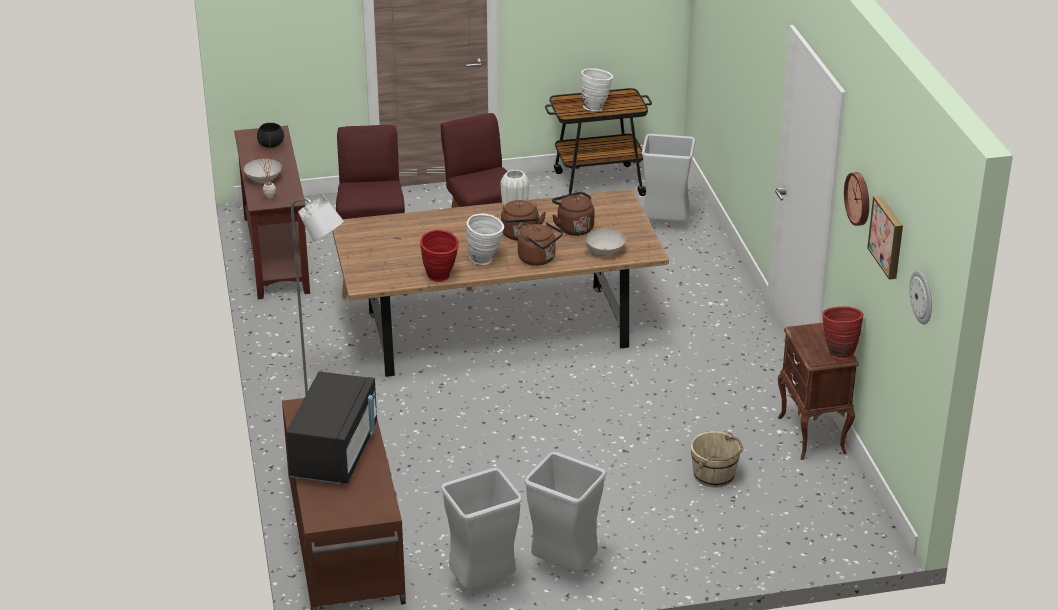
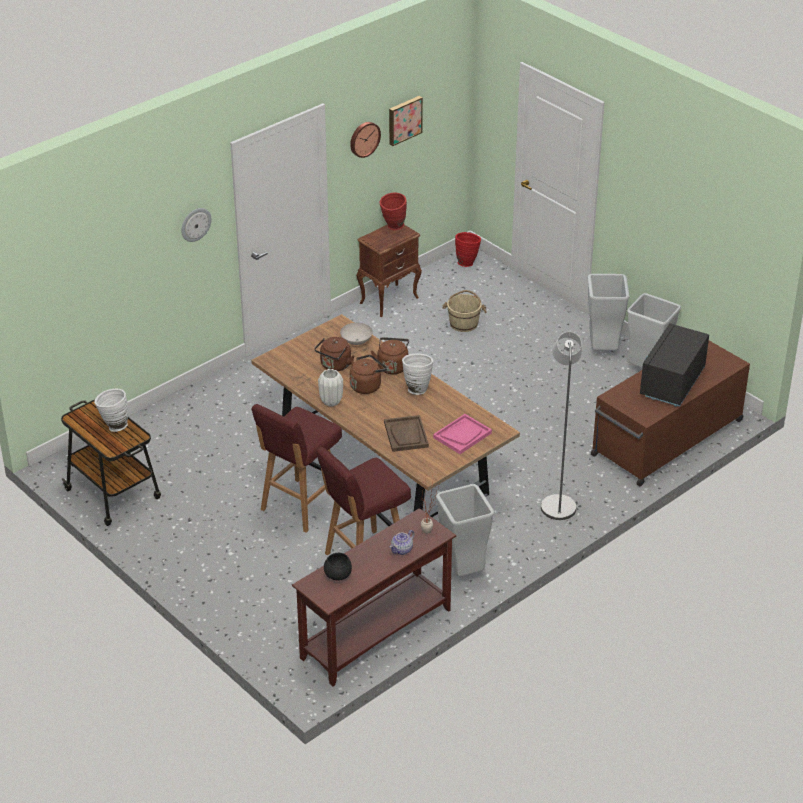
camera: 120 degrees left, 5 degrees up
white bowl [244,159,282,183] -> teapot [390,530,415,555]
black microwave [286,372,377,484] -> black microwave turned 45 degrees counterclockwise [640,323,709,407]
red vase [420,230,459,282] -> red vase moved to [455,232,481,267]
grey trash can [642,134,696,221] -> grey trash can moved to [436,484,494,576]
wall clock [909,270,932,325] -> wall clock moved to [181,208,211,242]
none -> brown tray [384,415,429,452]
none -> pink tray [433,414,492,454]

